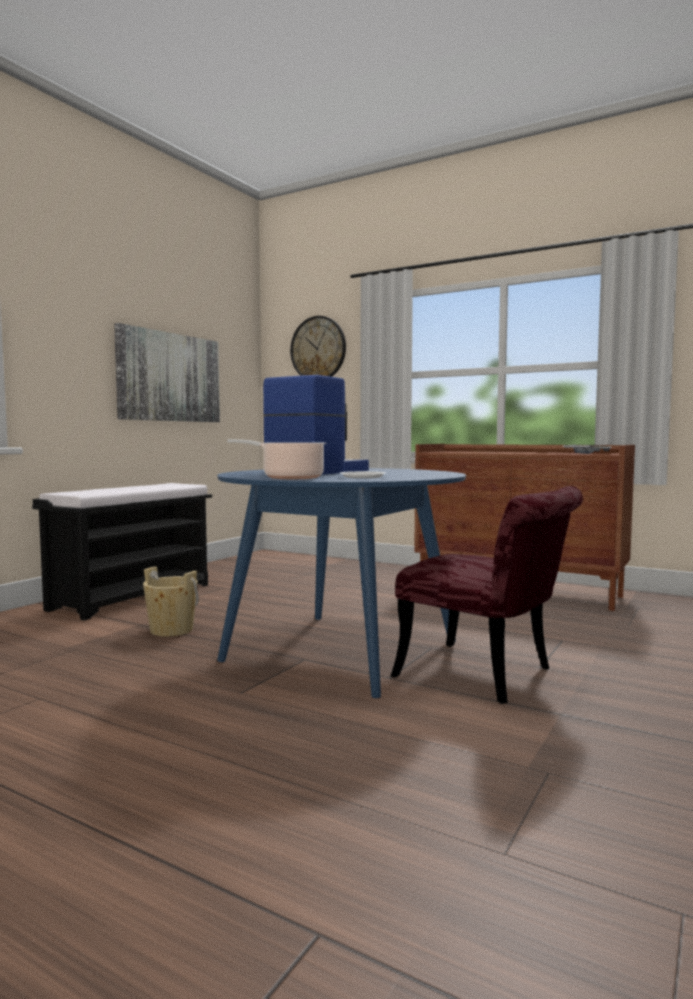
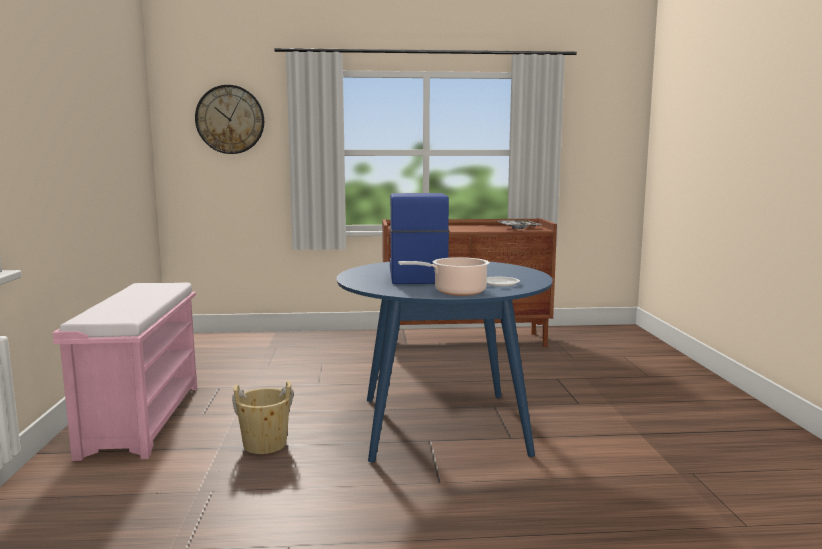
camera: 35 degrees left, 5 degrees up
black bench [32,483,212,620] -> pink bench [53,283,197,461]
picture [114,323,220,422] -> none
red chair [391,486,583,704] -> none

